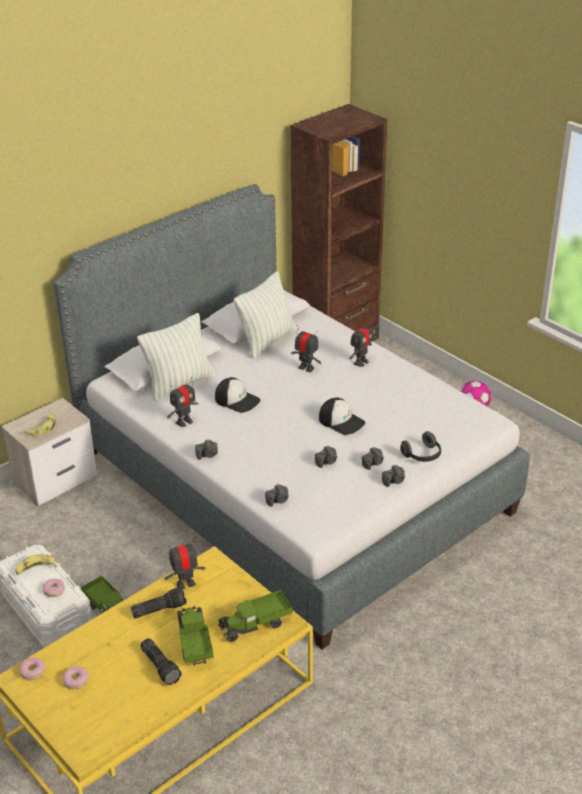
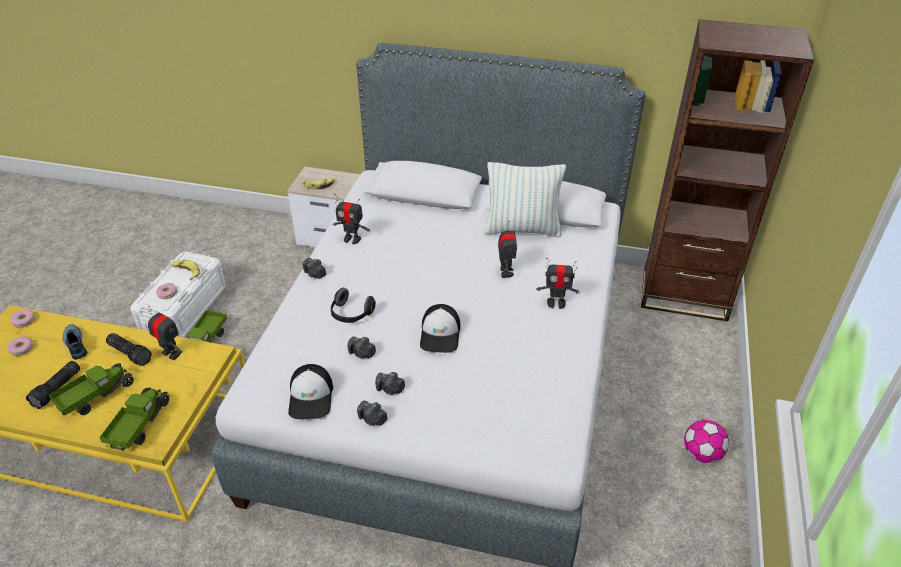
camera: 55 degrees right, 5 degrees up
pillow [137,313,215,401] -> none
cap [215,377,261,413] -> cap moved to [288,364,333,419]
toy truck [218,590,293,642] -> toy truck turned 75 degrees clockwise [99,387,170,451]
camera [265,484,289,507] -> none
headphones [400,431,441,462] -> headphones moved to [331,288,376,323]
none -> shoe [62,324,87,360]

